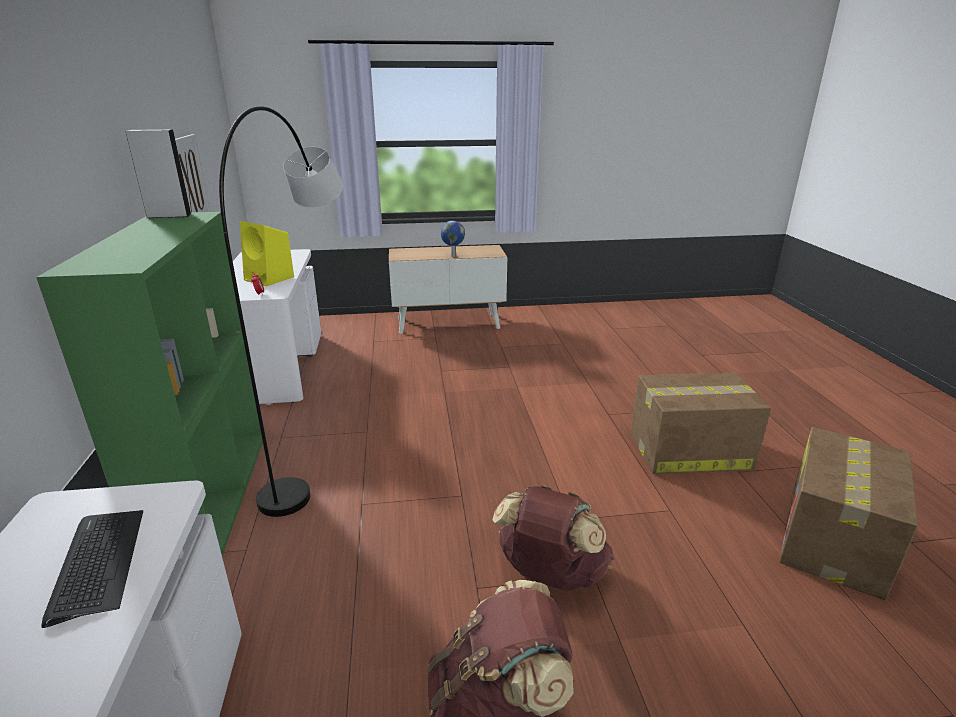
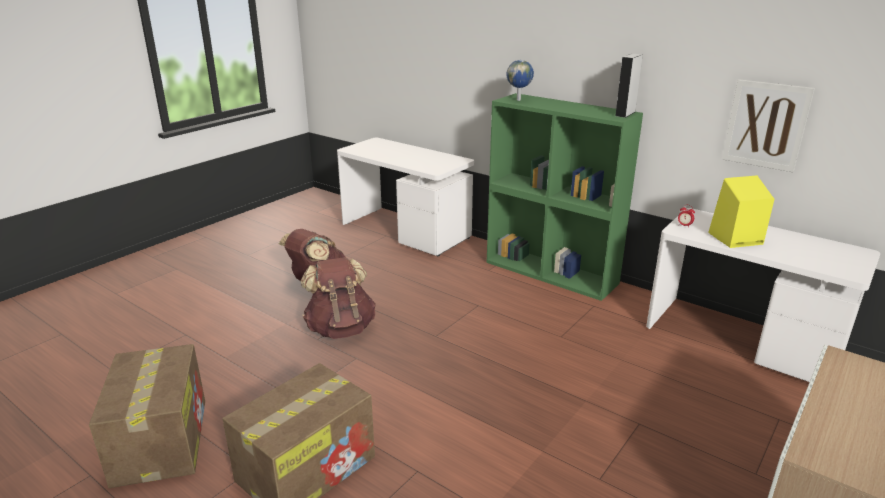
camera: 135 degrees right, 0 degrees up
keyboard [41,510,143,628] -> none
grey floor lamp [219,106,343,517] -> none
globe [440,221,465,257] -> globe moved to [507,60,534,101]

